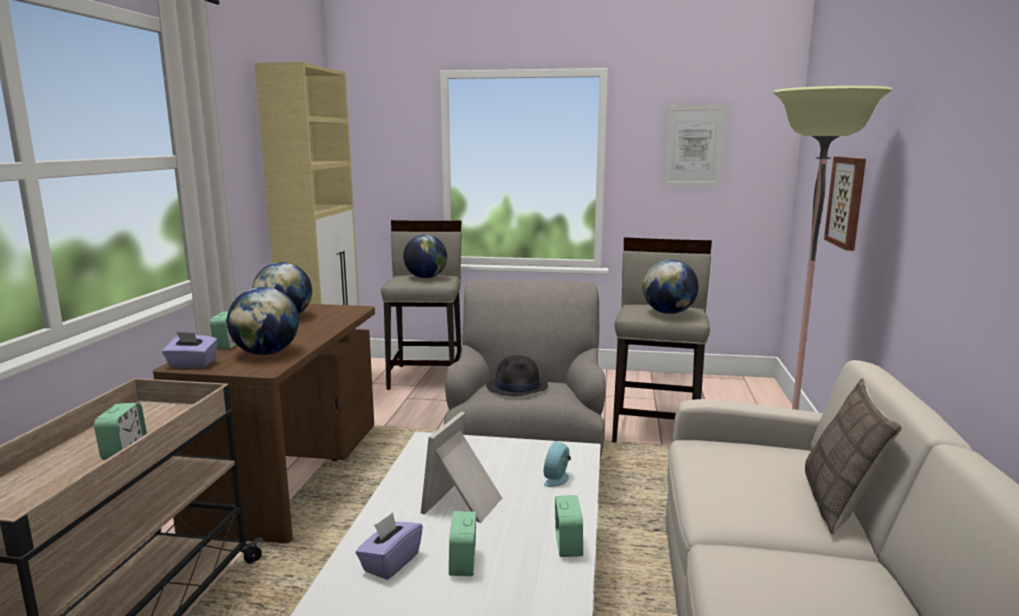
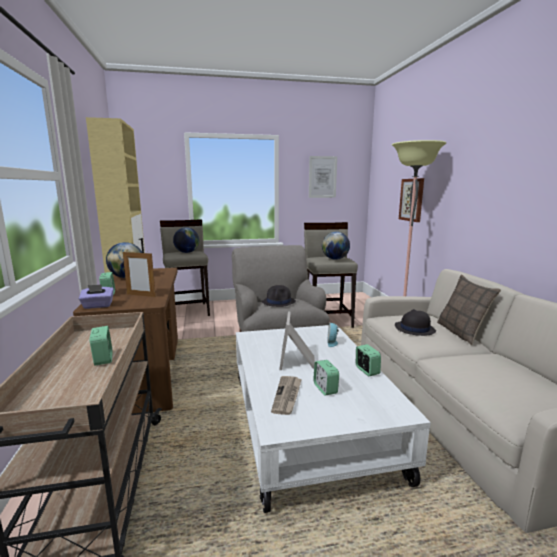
camera: 20 degrees left, 0 degrees up
globe [227,287,299,355] -> picture frame [123,252,156,297]
purple tissue box [356,512,423,580] -> newspaper [271,376,302,415]
none -> black hat [395,309,436,336]

